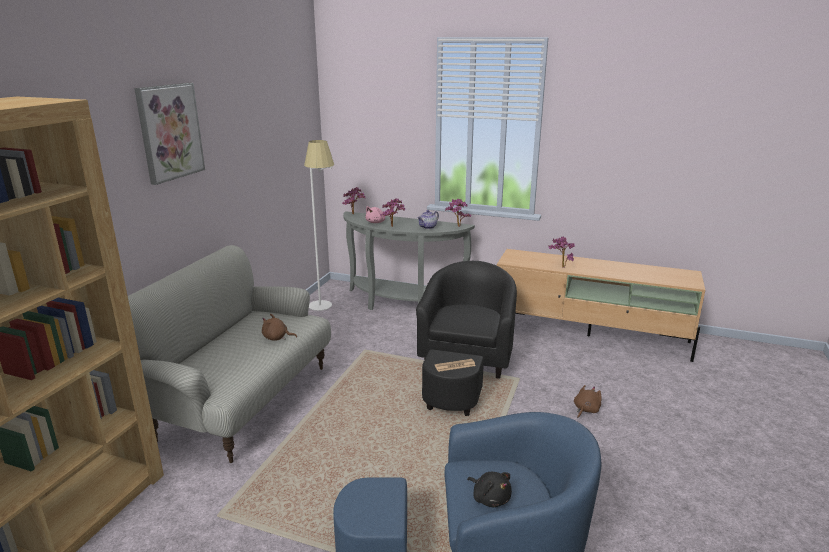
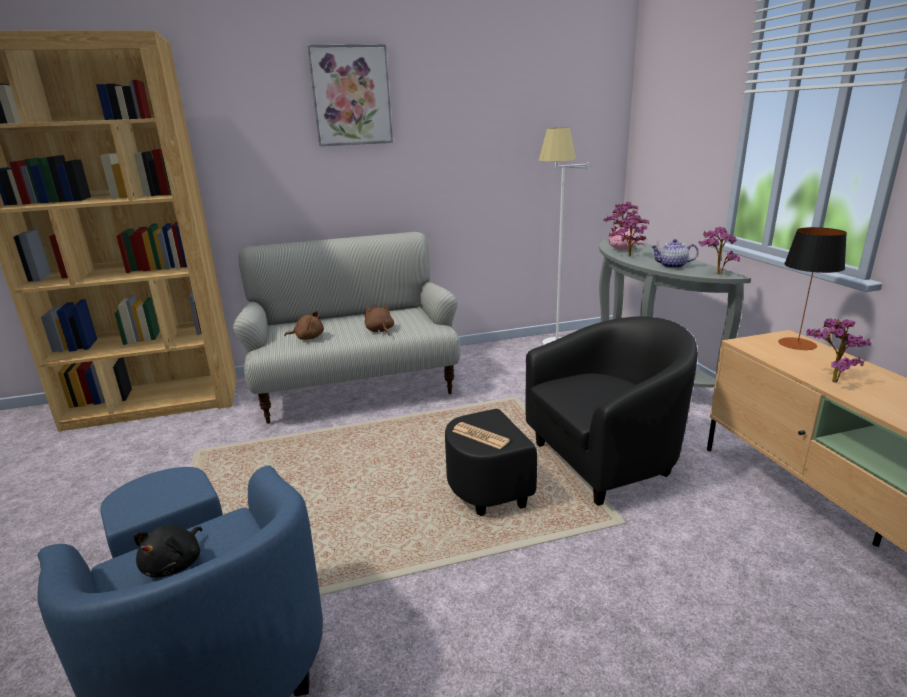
camera: 55 degrees right, 0 degrees up
brown plush toy [574,385,602,418] -> brown plush toy moved to [284,311,324,340]
none -> table lamp [778,227,847,350]

